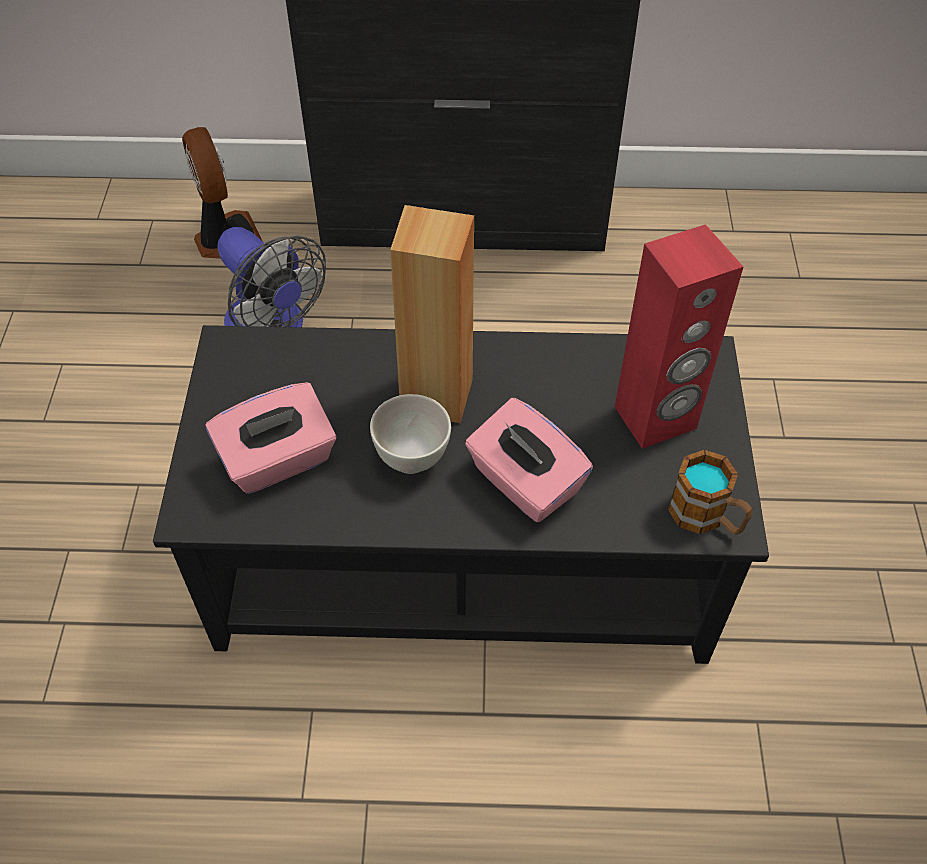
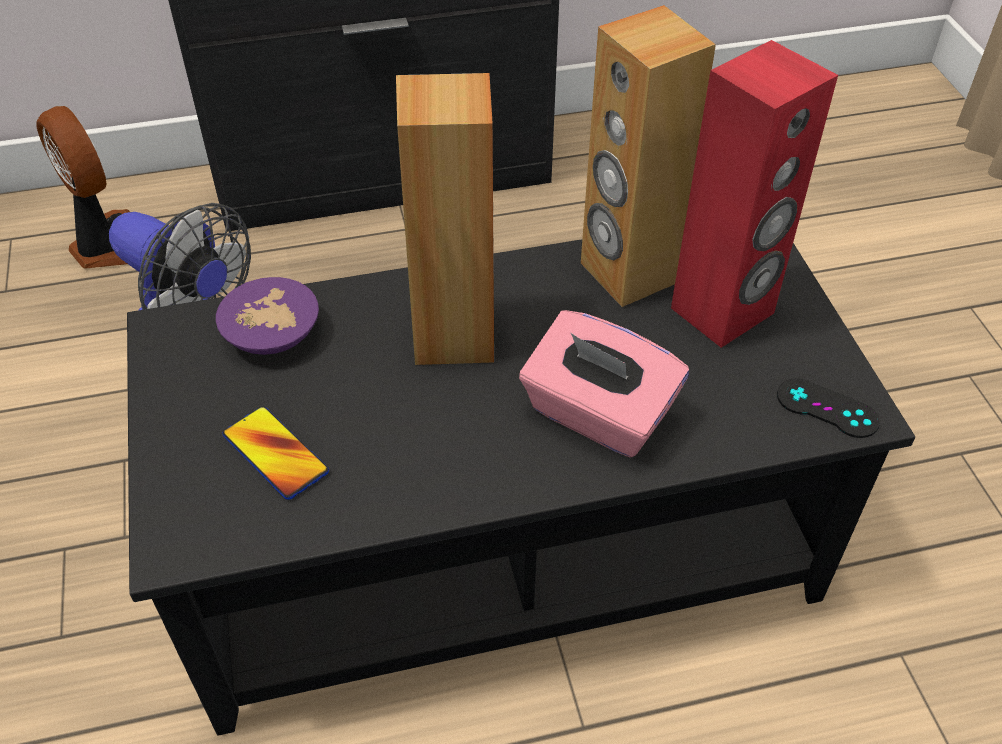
camera: 15 degrees left, 5 degrees down
pink tissue box [205,382,336,494] -> phone [223,406,329,500]
white bowl [370,394,451,474] -> none
mug [668,450,752,535] -> black game controller [777,378,880,438]
none -> purple bowl [216,277,319,355]
none -> brown speaker [581,5,716,307]

